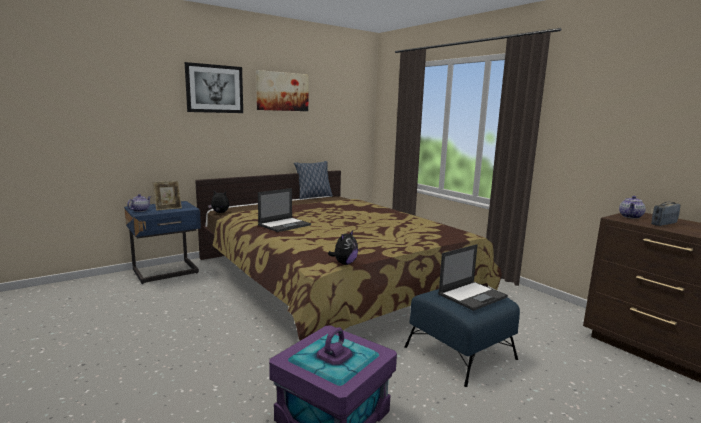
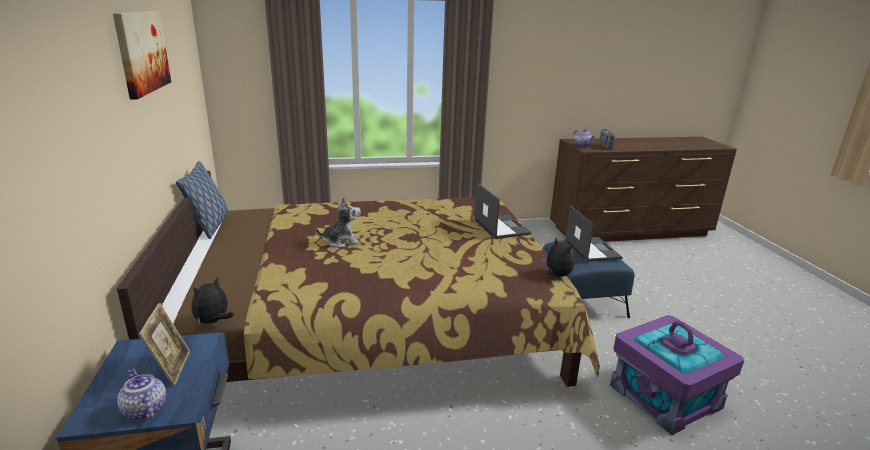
camera: 65 degrees left, 10 degrees up
picture [185,62,243,113] -> none
laptop [258,188,311,232] -> laptop moved to [474,183,532,239]
none -> plush toy [316,197,361,248]

